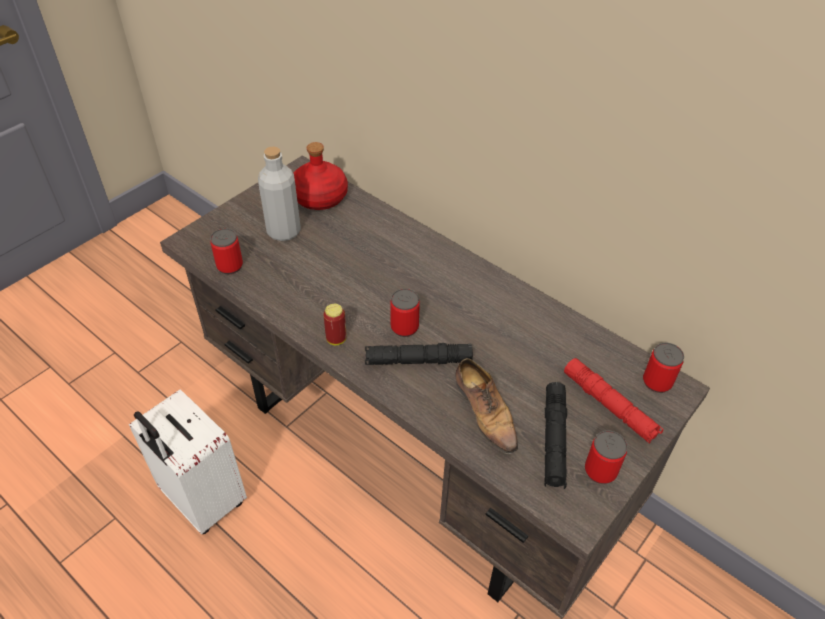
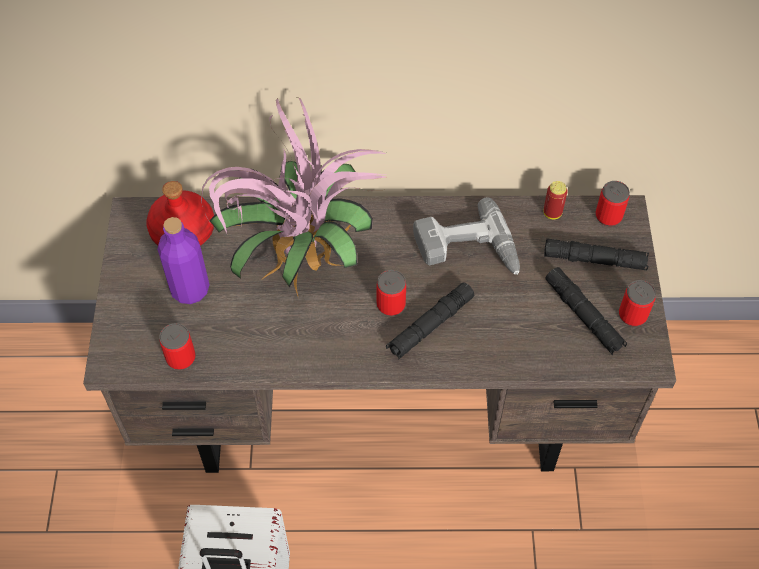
camera: 40 degrees left, 10 degrees up
grey bottle [258,147,301,241] -> purple bottle [157,217,210,304]
can [323,304,346,345] -> can moved to [544,181,568,219]
shoe [455,358,518,454] -> none
red flashlight [564,358,663,444] -> black flashlight [544,239,649,270]
none -> potted plant [201,97,387,296]
none -> power drill [413,197,520,275]

